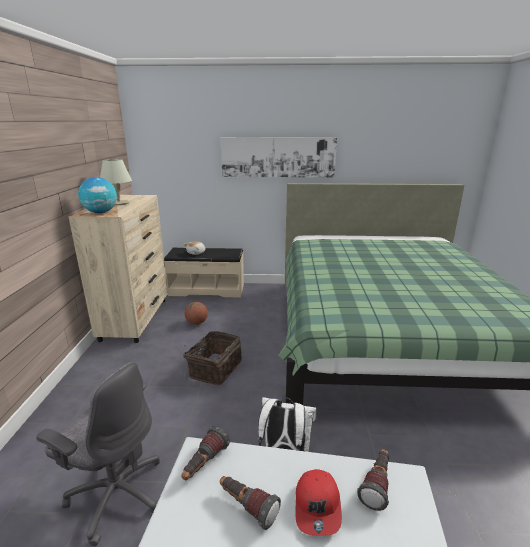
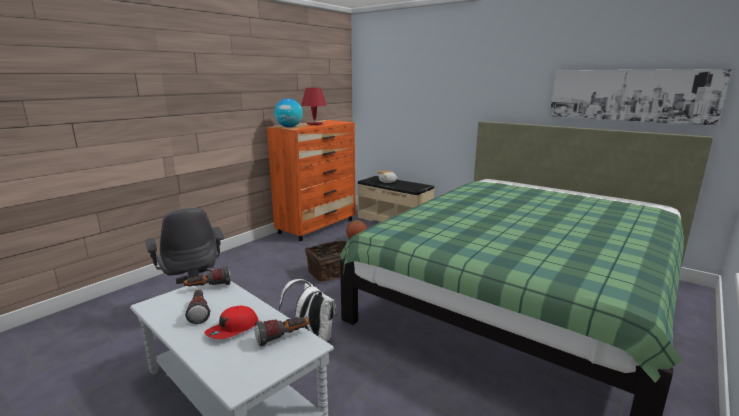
camera: 35 degrees right, 5 degrees down
beige dresser [68,195,168,343] -> orange dresser [267,120,356,241]
beige table lamp [100,159,132,205] -> red table lamp [301,88,326,125]
picture [221,137,337,178] -> picture moved to [550,69,731,126]

